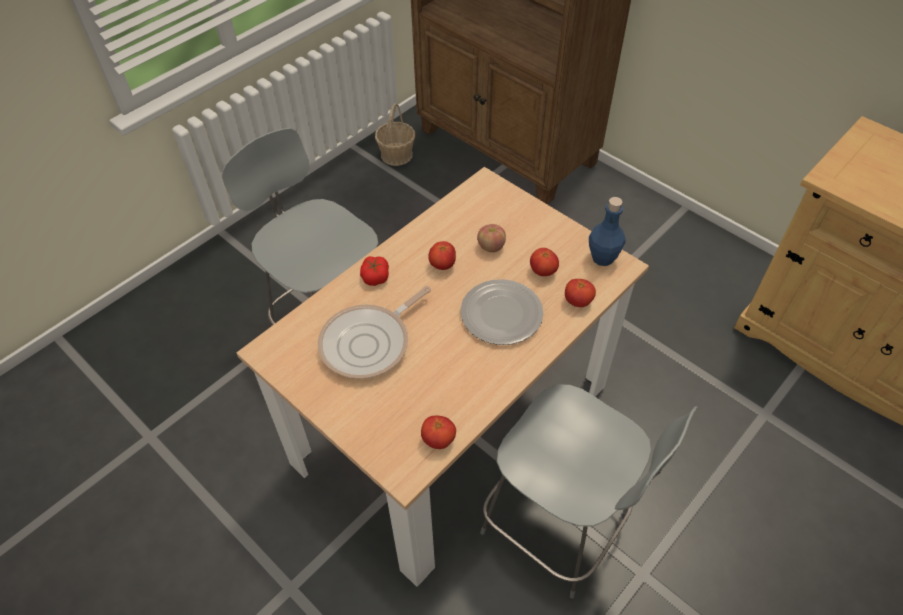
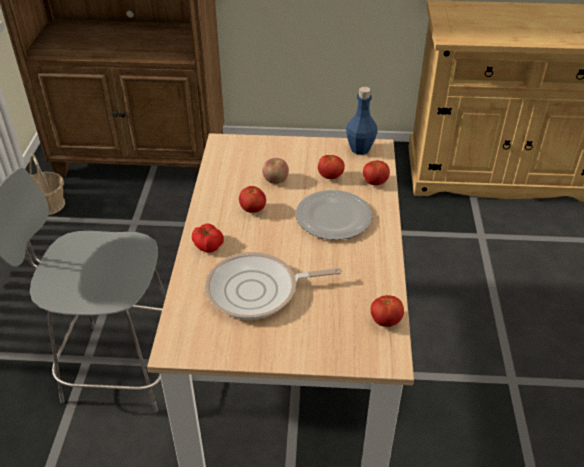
camera: 40 degrees left, 10 degrees down
frying pan [318,286,431,379] -> frying pan turned 75 degrees clockwise [205,252,342,320]
grey chair [480,384,698,599] -> none

